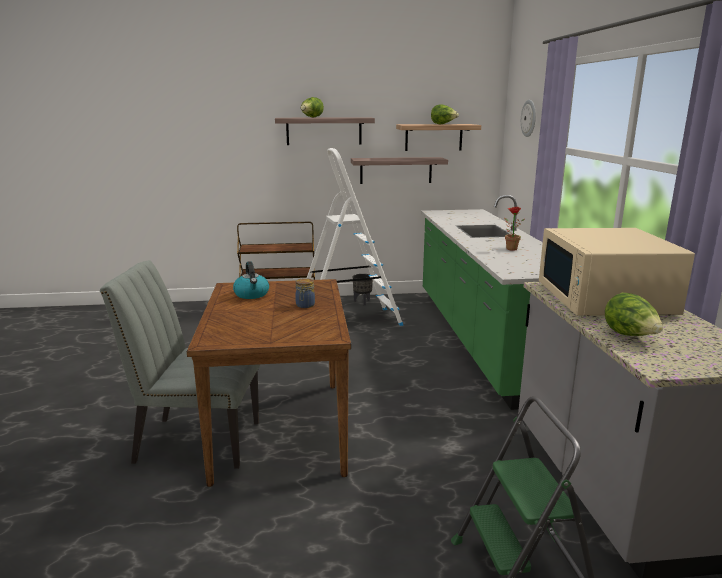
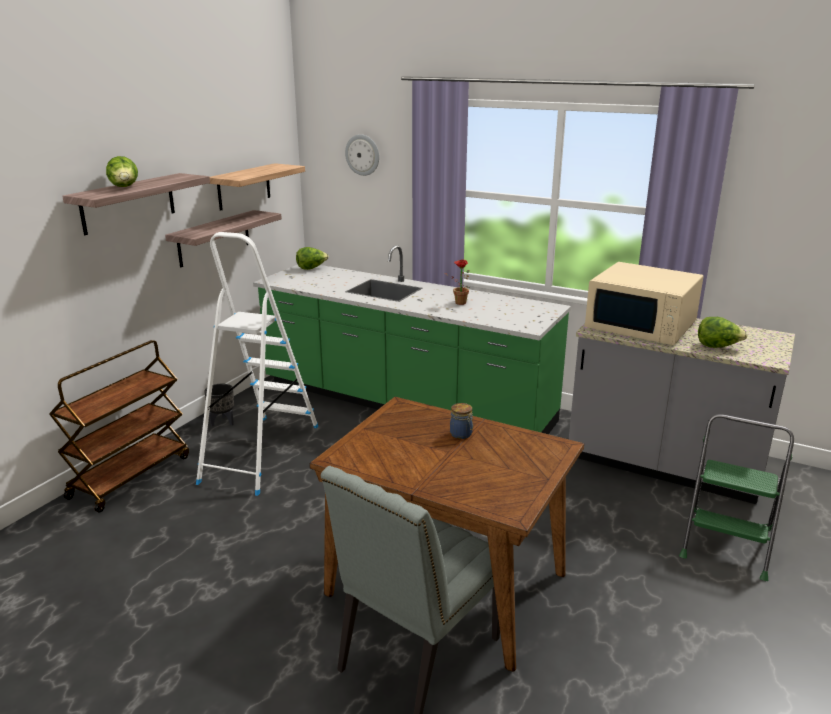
camera: 55 degrees left, 5 degrees up
kettle [233,261,269,299] -> none
lettuce [431,104,459,124] -> lettuce moved to [296,247,329,270]

